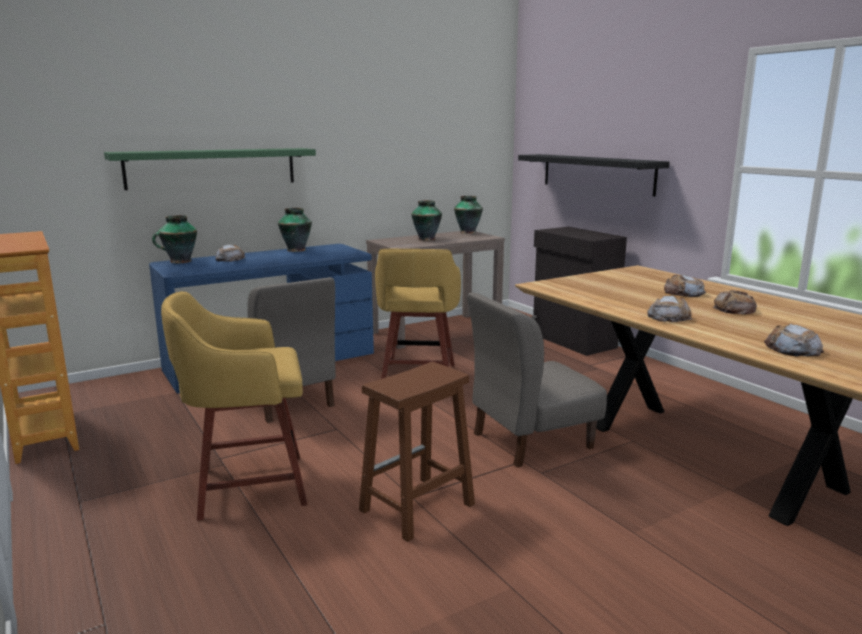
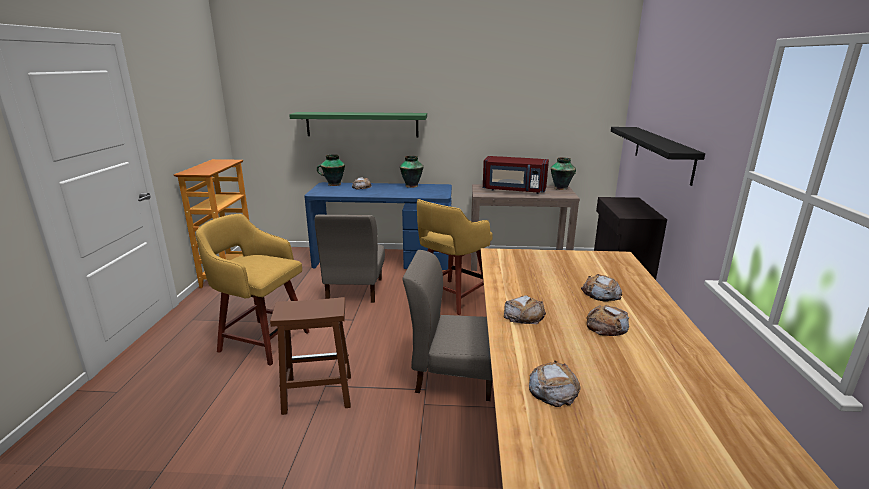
camera: 35 degrees right, 5 degrees up
vase [411,200,442,241] -> red microwave [483,156,549,194]

